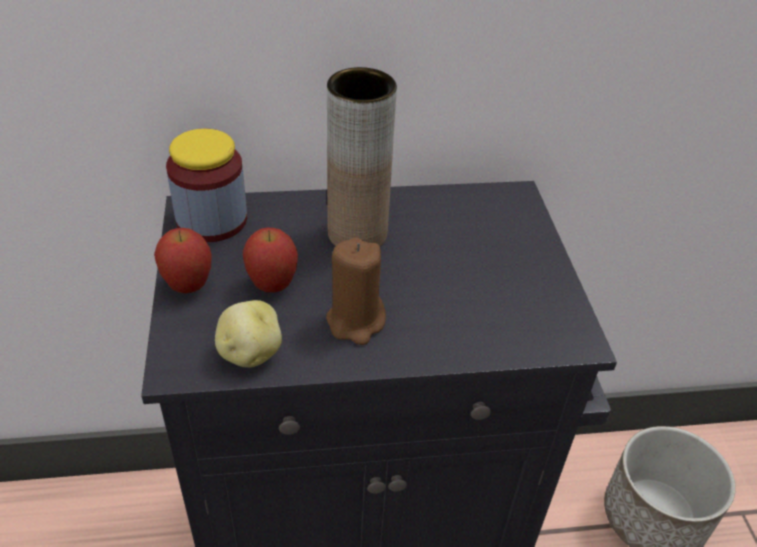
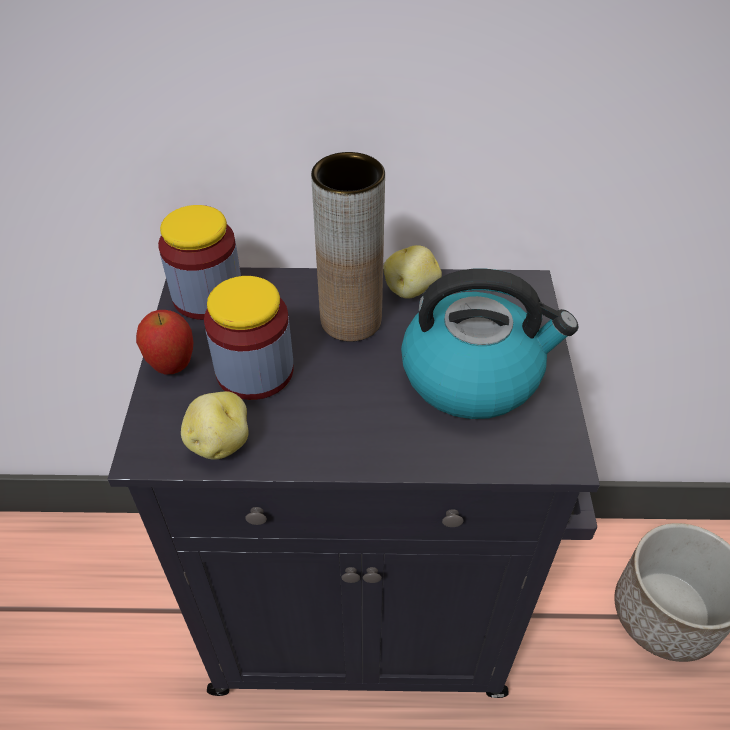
camera: 10 degrees right, 5 degrees up
apple [243,228,298,292] -> jar [204,276,294,400]
brown candle [326,237,386,345] -> none
none -> potato [383,245,442,298]
none -> kettle [401,269,578,419]

